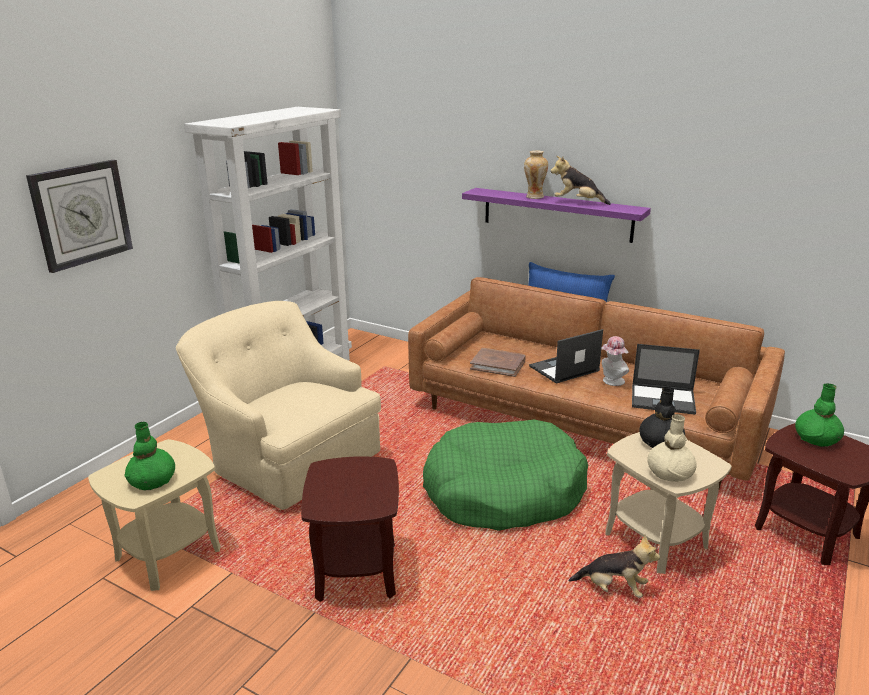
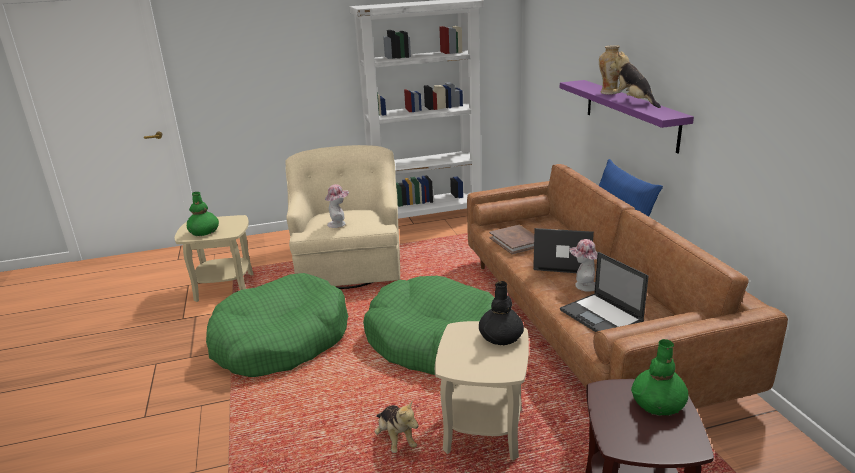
camera: 45 degrees right, 0 degrees up
wall clock [26,160,133,273] -> none
brown side table [301,457,399,602] -> green dog bed [206,273,348,377]
beige vase [647,414,697,482] -> none
none -> hat [325,184,349,228]

